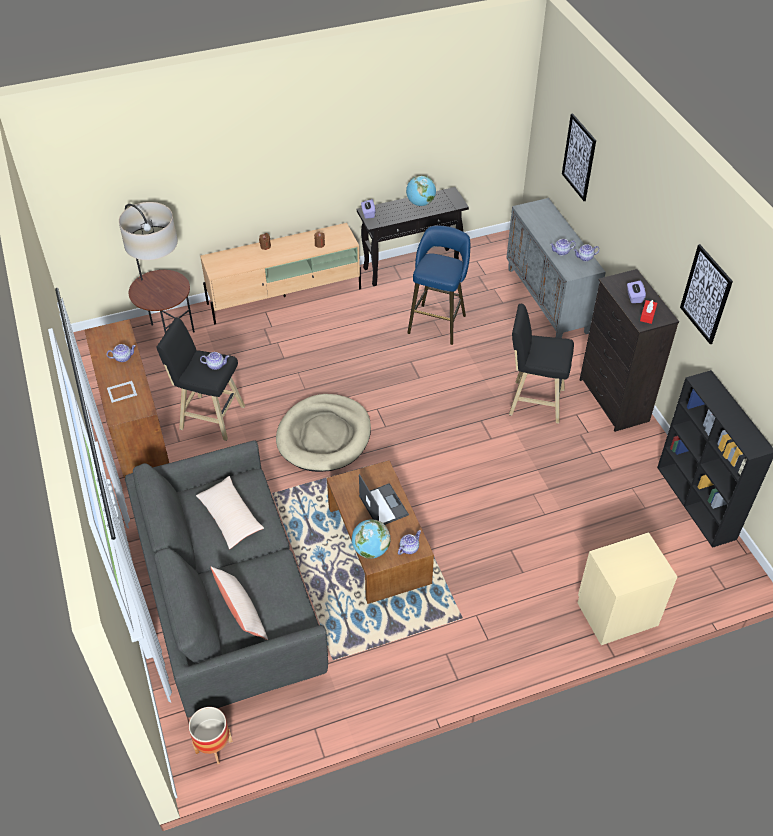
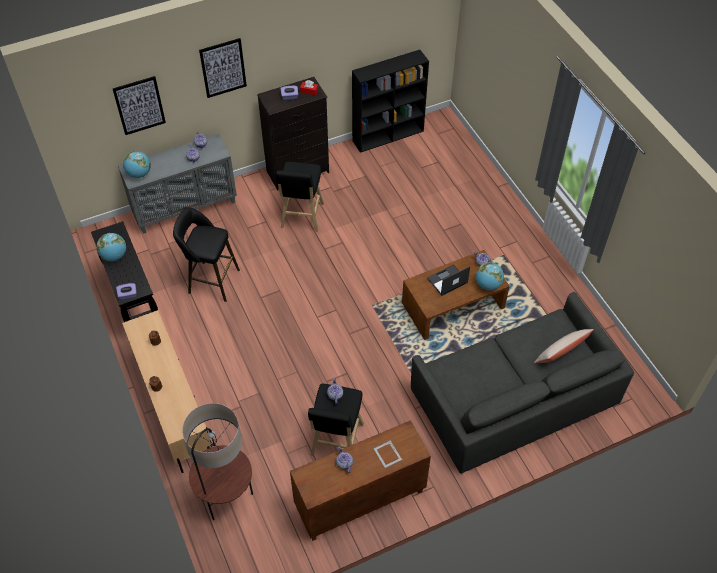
camera: 95 degrees left, 5 degrees up
planter [189,707,233,764] -> none
beige pillow [196,476,264,549] -> none
beige dog bed [276,394,371,472] -> none
blue stool [407,226,470,345] -> black stool [173,207,240,302]
beige nightstand [578,532,677,645] -> none
picture [680,244,733,344] -> picture moved to [199,38,247,98]
none -> globe [123,151,151,178]

